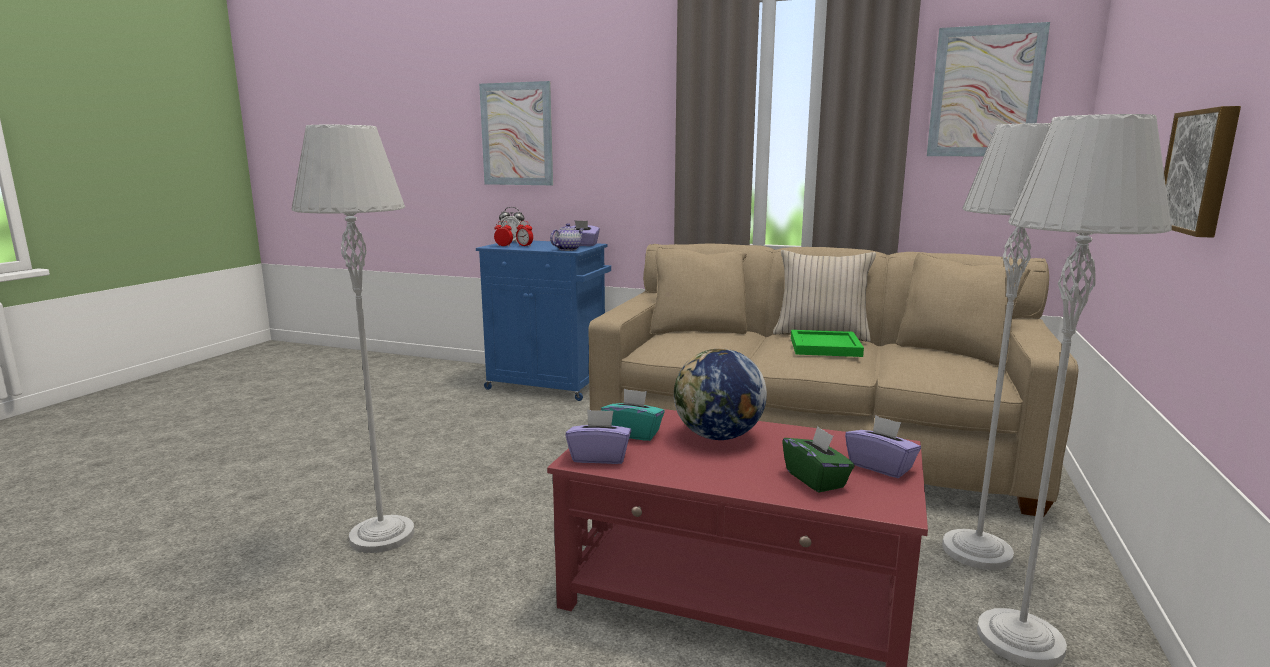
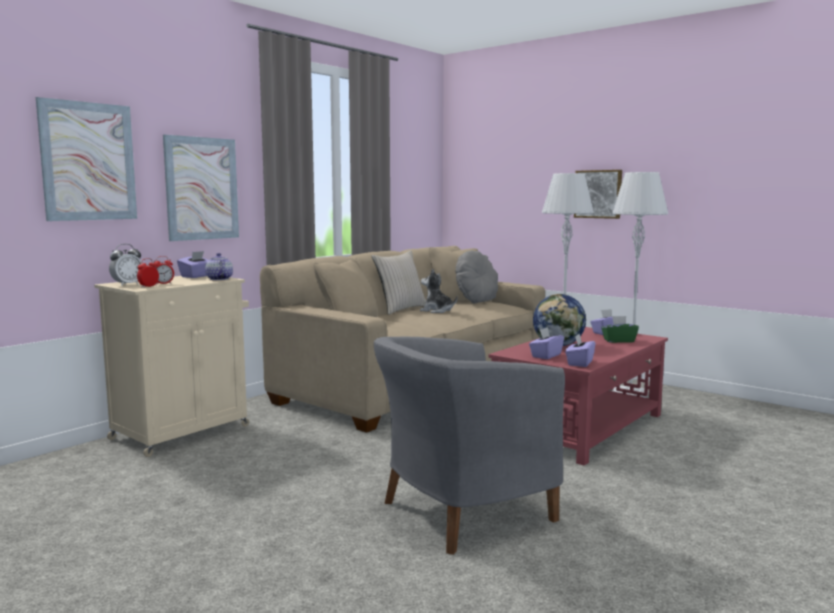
camera: 70 degrees left, 5 degrees down
grey floor lamp [291,124,415,553] -> grey armchair [374,337,565,555]
blue cabinet [476,241,611,401] -> beige cabinet [94,276,249,457]
turquoise tissue box [601,389,665,441] -> purple tissue box [529,327,564,359]
green tray [791,330,864,357] -> plush toy [420,269,458,313]
picture [927,22,1050,156] -> picture moved to [163,135,239,241]
none -> grey pillow [455,250,498,304]

